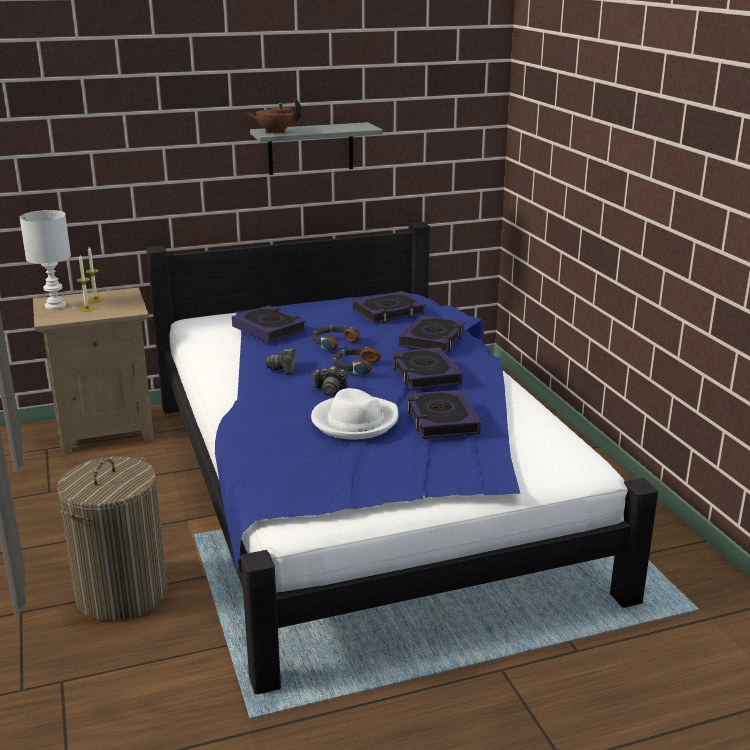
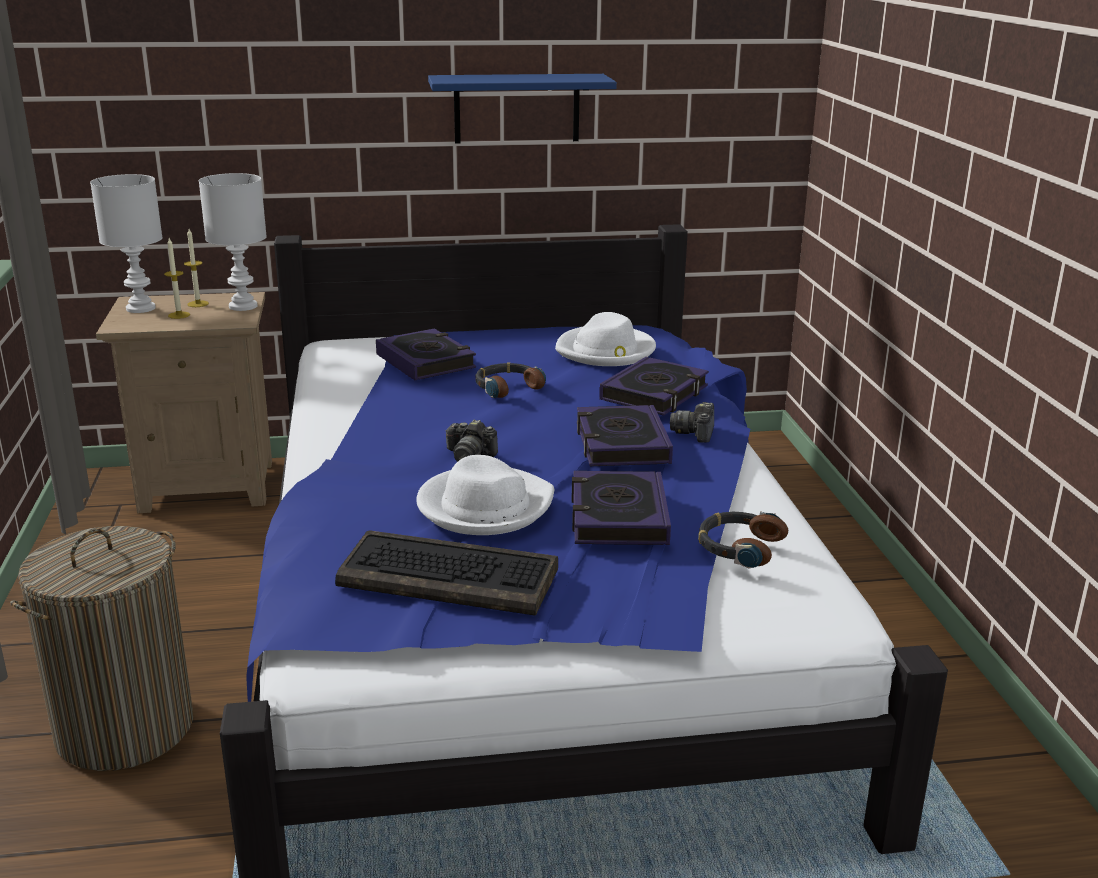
camera: 10 degrees right, 0 degrees up
brown teapot [245,98,302,134] -> none
grey shelf [250,122,383,175] -> blue shelf [428,74,617,143]
camera [266,348,297,375] -> camera moved to [670,402,714,442]
headphones [333,347,381,375] -> headphones moved to [698,511,788,569]
book [352,291,425,324] -> white hat [555,312,656,366]
none -> white table lamp [199,173,267,311]
none -> keyboard [335,530,558,616]

